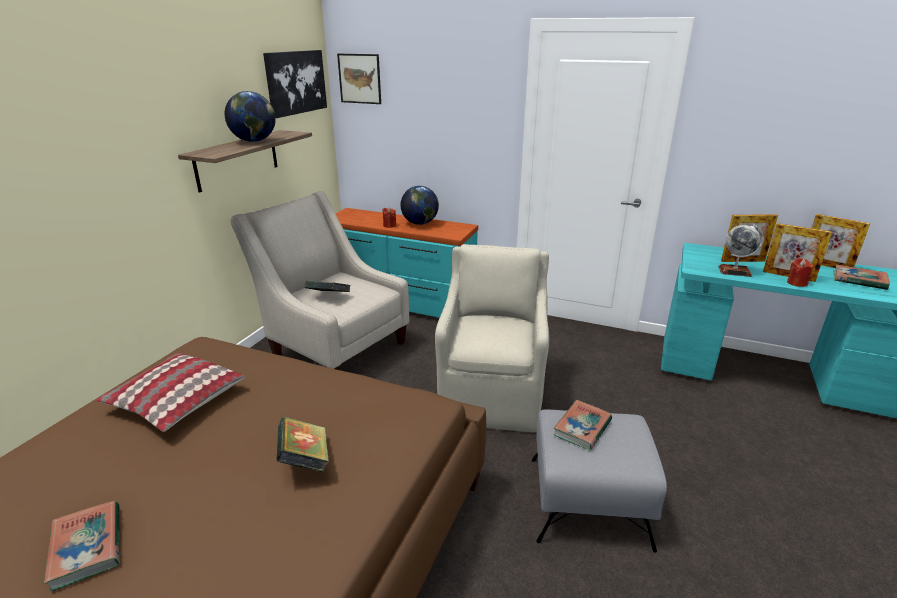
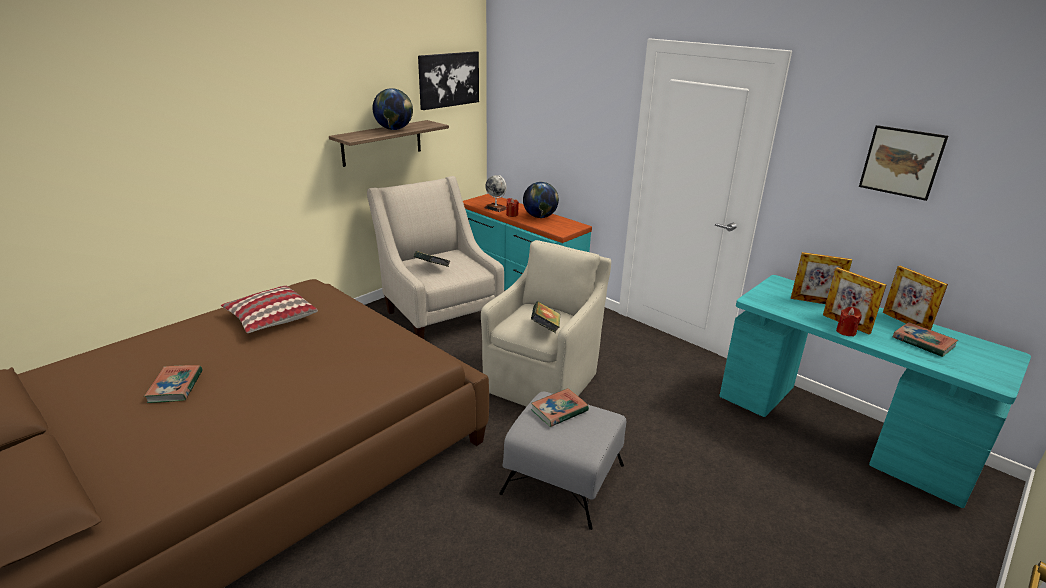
camera: 20 degrees right, 0 degrees up
book [276,417,329,472] -> book moved to [531,301,560,333]
picture [337,54,381,104] -> picture moved to [859,125,948,201]
globe [718,224,764,277] -> globe moved to [485,175,507,212]

